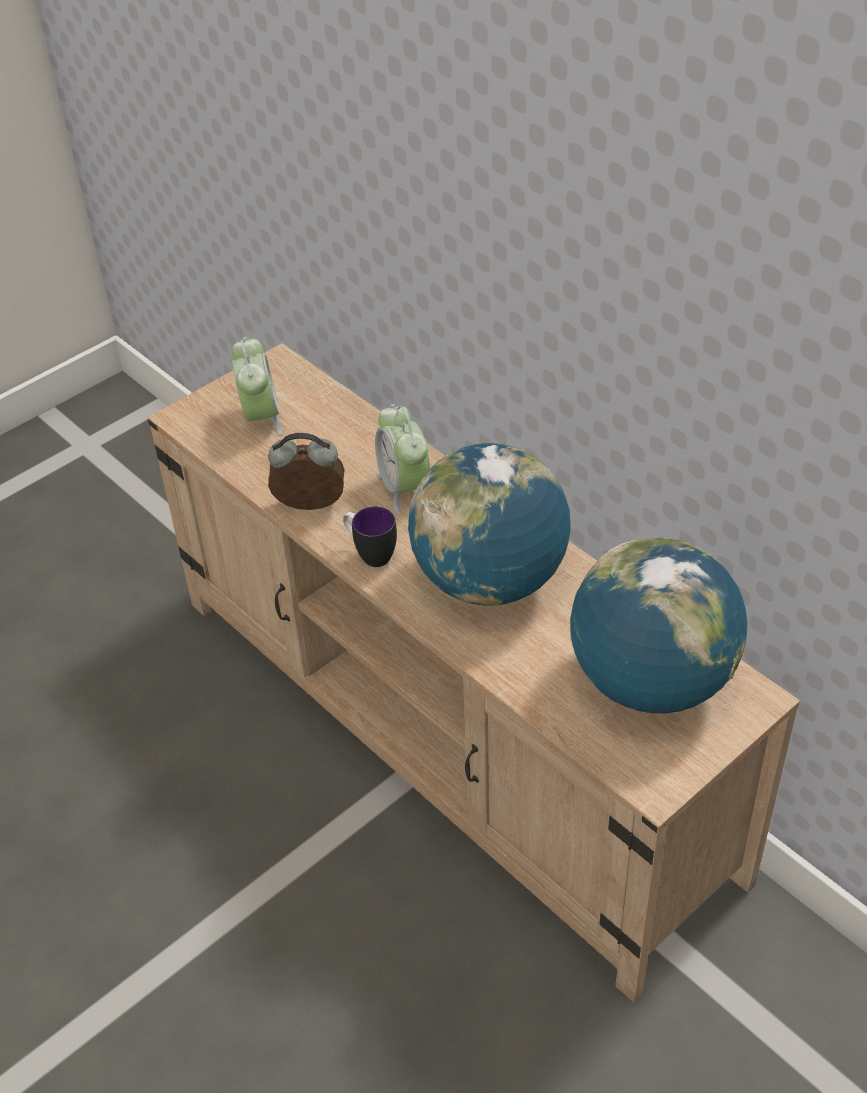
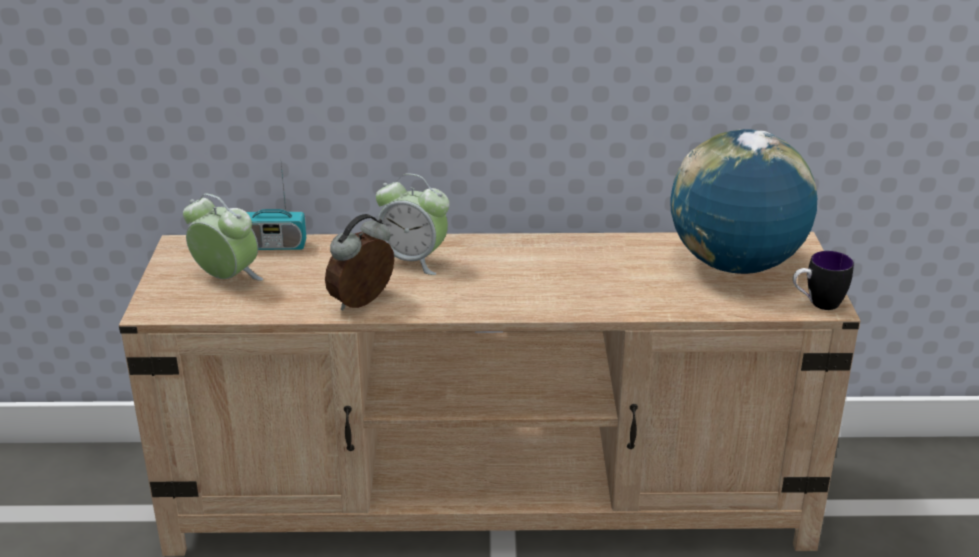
camera: 50 degrees left, 15 degrees down
mug [343,507,397,567] -> mug moved to [793,251,854,310]
globe [408,443,570,606] -> none
none -> radio [247,164,306,250]

